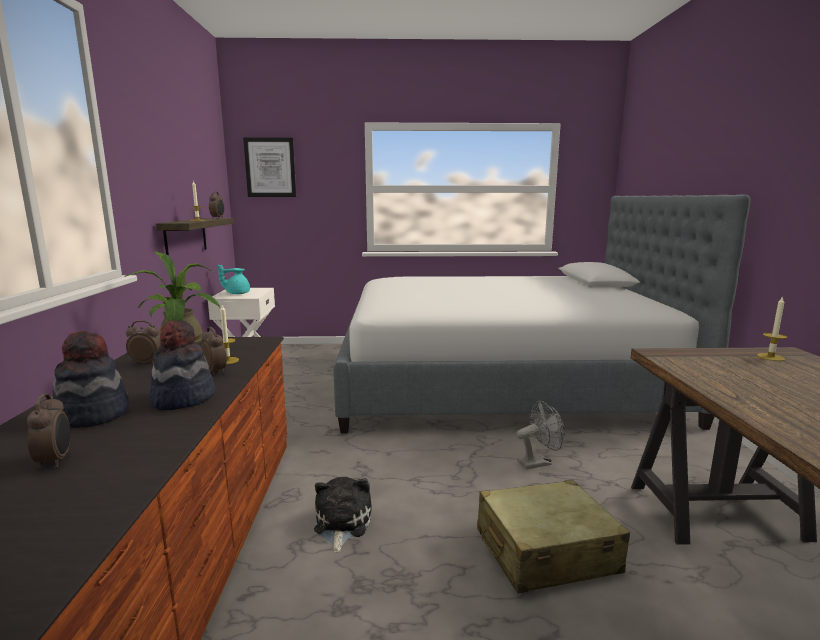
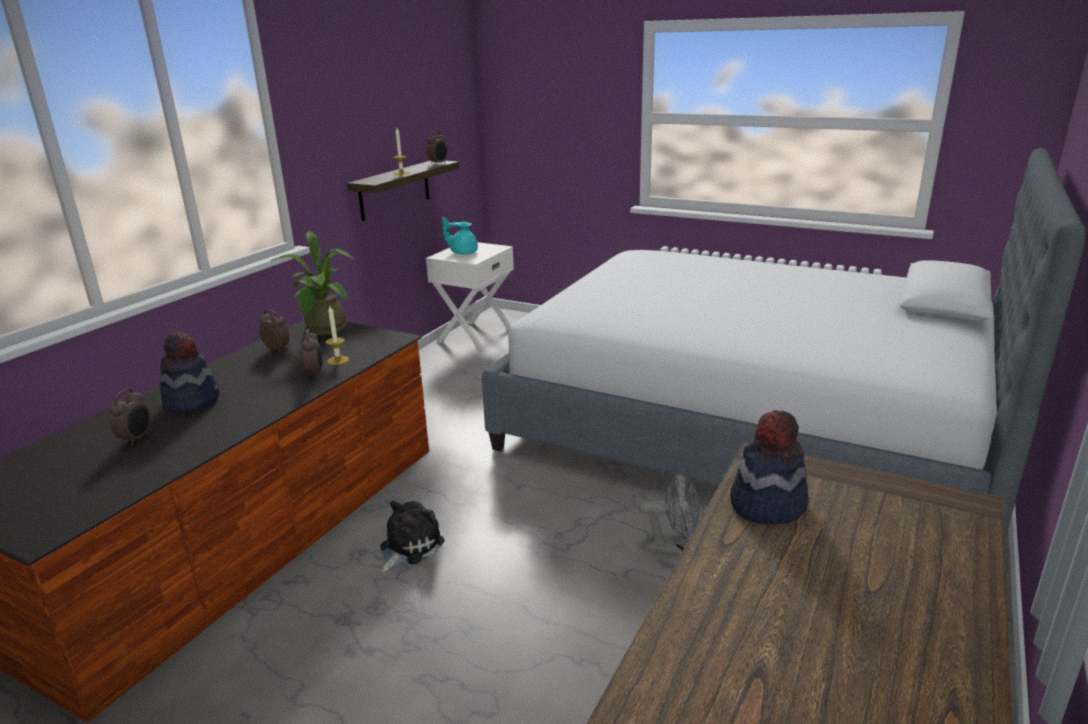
camera: 30 degrees right, 10 degrees up
hat [149,320,215,410] -> hat moved to [730,410,808,524]
picture [243,137,296,197] -> none
beige suitcase [477,480,630,594] -> none
candle [757,296,787,361] -> none

